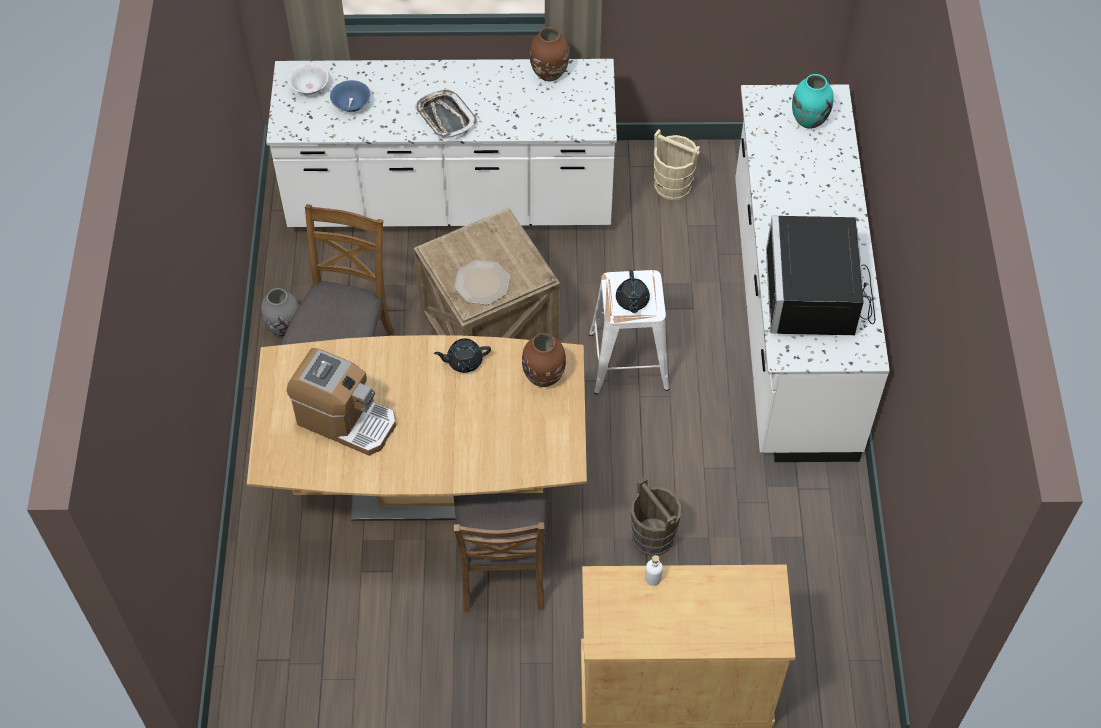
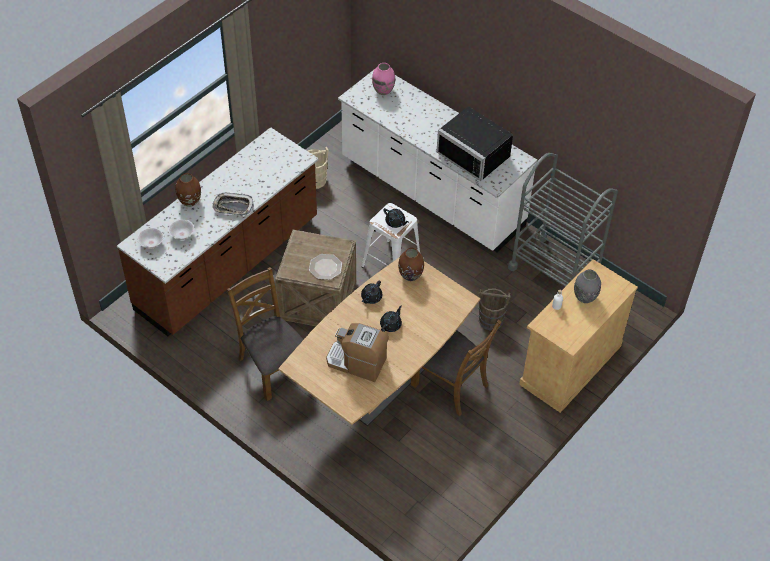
camera: 50 degrees left, 5 degrees down
grey vase [261,288,299,337] -> grey vase moved to [574,269,601,303]
white counter [266,59,617,227] -> brown counter [117,127,319,336]
coffee machine [287,348,396,456] -> coffee machine turned 135 degrees counterclockwise [326,323,389,382]
blue bowl [330,80,370,112] -> white bowl [168,219,194,240]
brown vase [530,27,569,81] -> brown vase moved to [176,173,201,207]
turquoise vase [792,74,834,129] -> pink vase [372,63,395,95]
none -> black teapot [380,305,402,332]
none -> grey cart [508,153,618,287]

